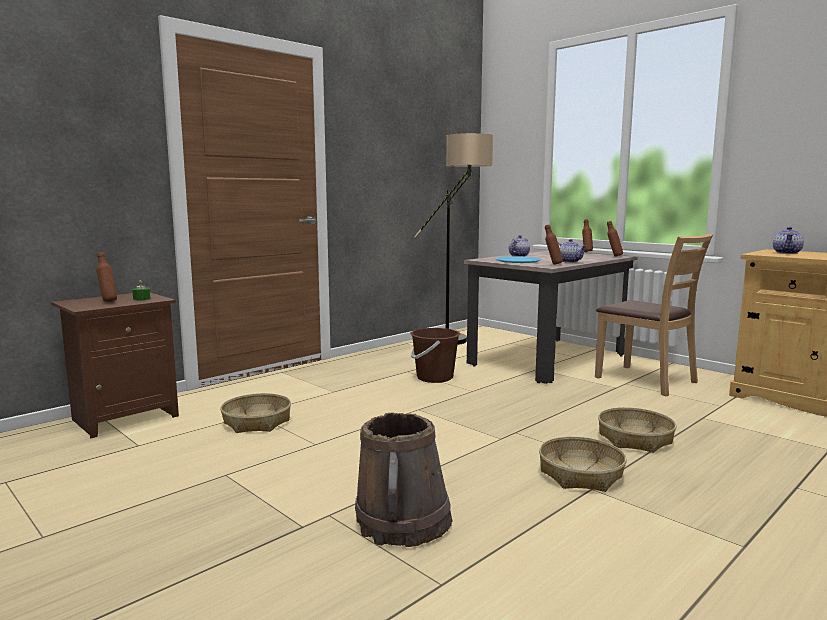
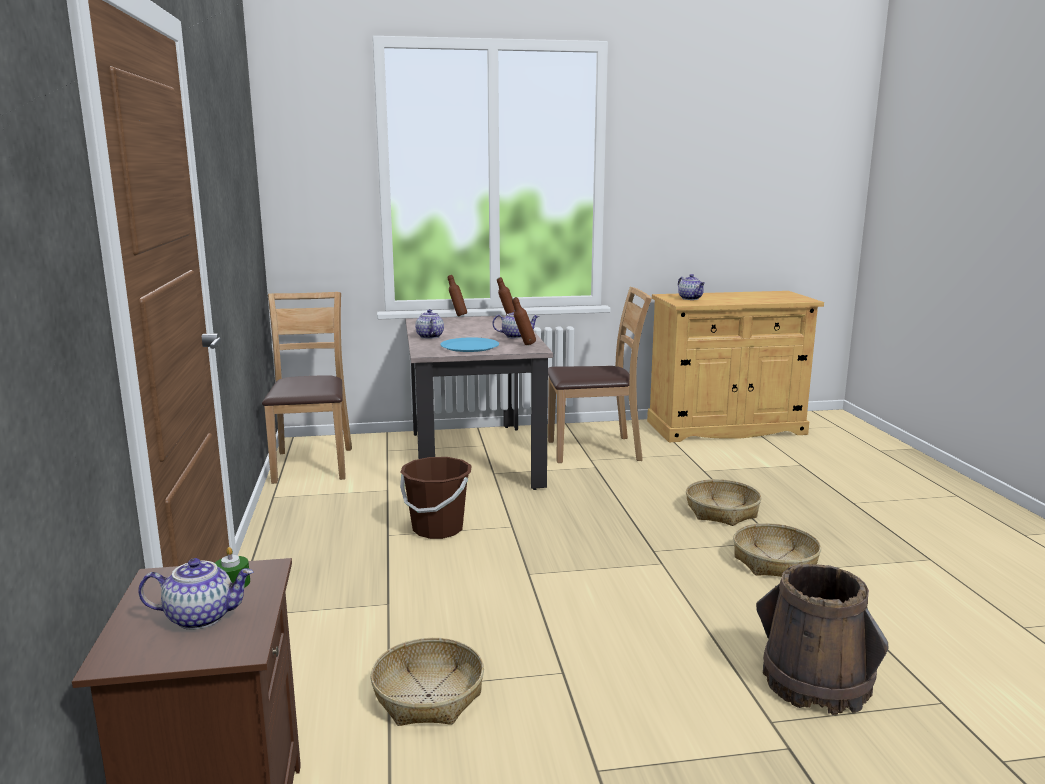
camera: 55 degrees left, 5 degrees up
brown bottle [97,252,117,302] -> teapot [138,558,253,630]
floor lamp [414,133,494,345] -> brown chair [262,292,352,484]

